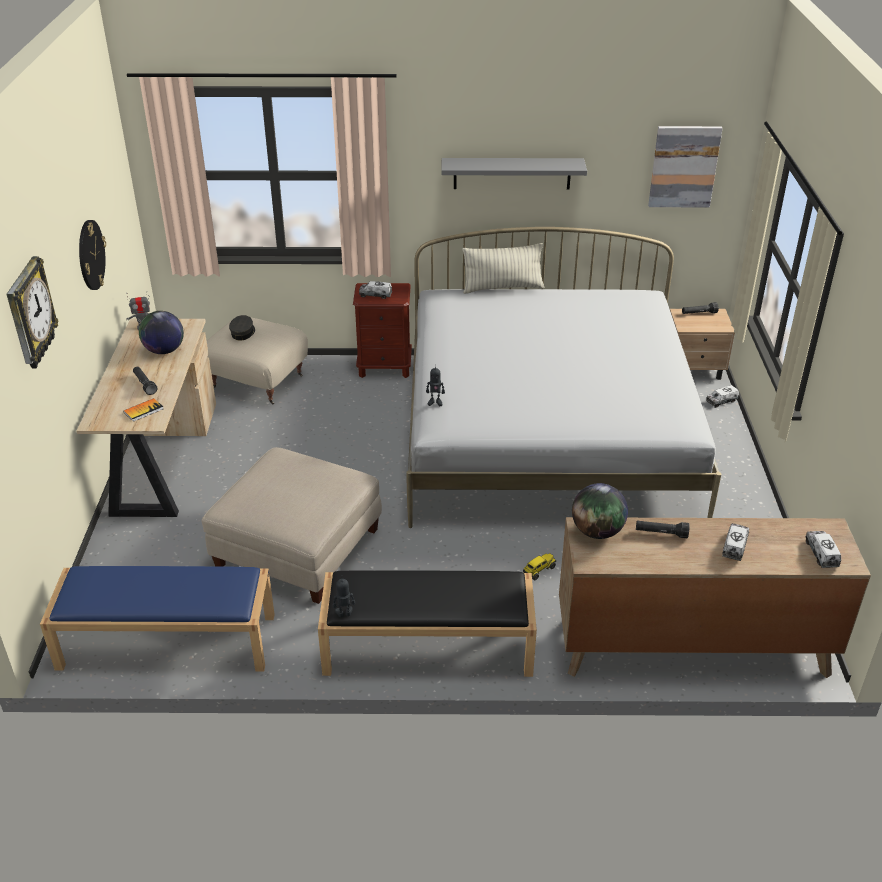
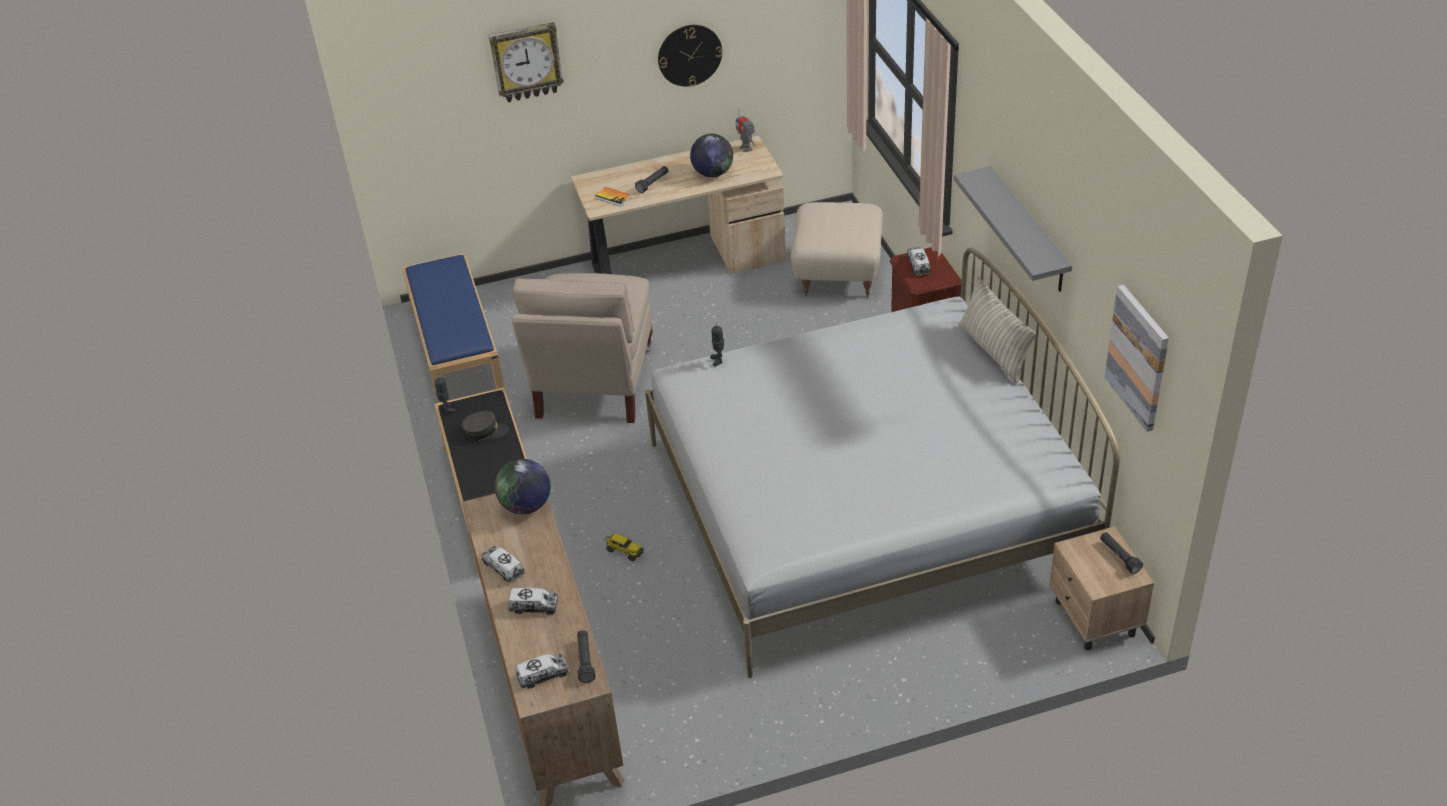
camera: 75 degrees right, 5 degrees up
beige ottoman [202,447,382,604] -> beige chair [512,273,653,423]
grey cap [229,315,255,341] -> grey cap moved to [462,411,509,441]
black flashlight [636,521,689,538] -> black flashlight moved to [577,630,596,683]
toy truck [706,385,739,408] -> toy truck moved to [481,546,525,583]

